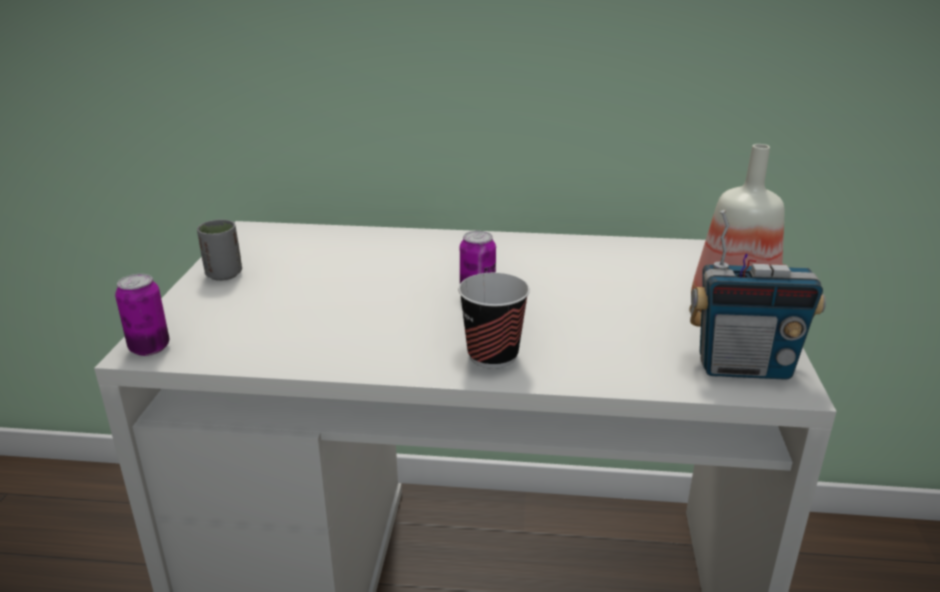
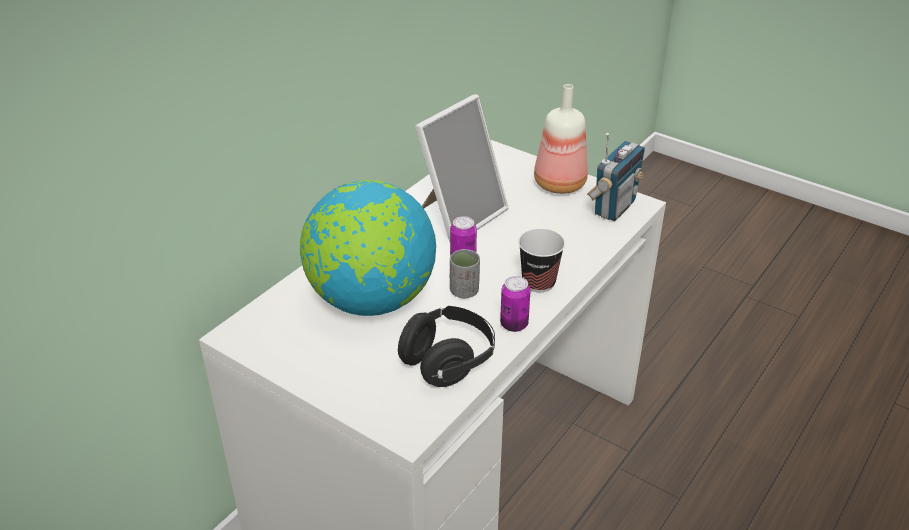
camera: 60 degrees left, 10 degrees up
can [115,274,169,356] -> can moved to [500,276,531,332]
grey cup [197,220,242,281] -> grey cup moved to [450,249,480,299]
none -> globe [300,180,436,316]
none -> black headphones [398,306,495,387]
none -> picture frame [415,94,508,242]

